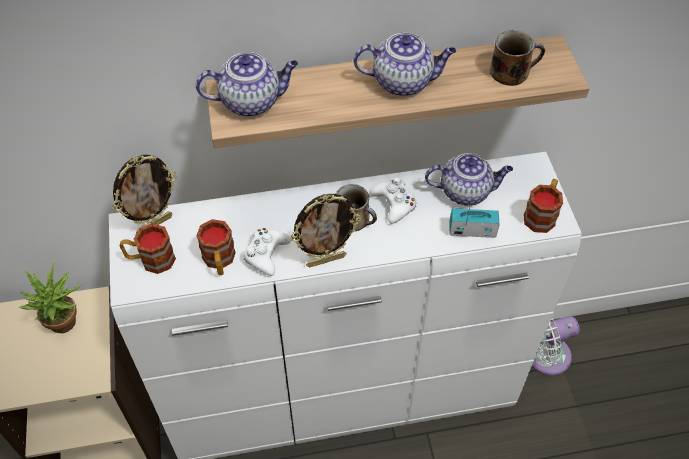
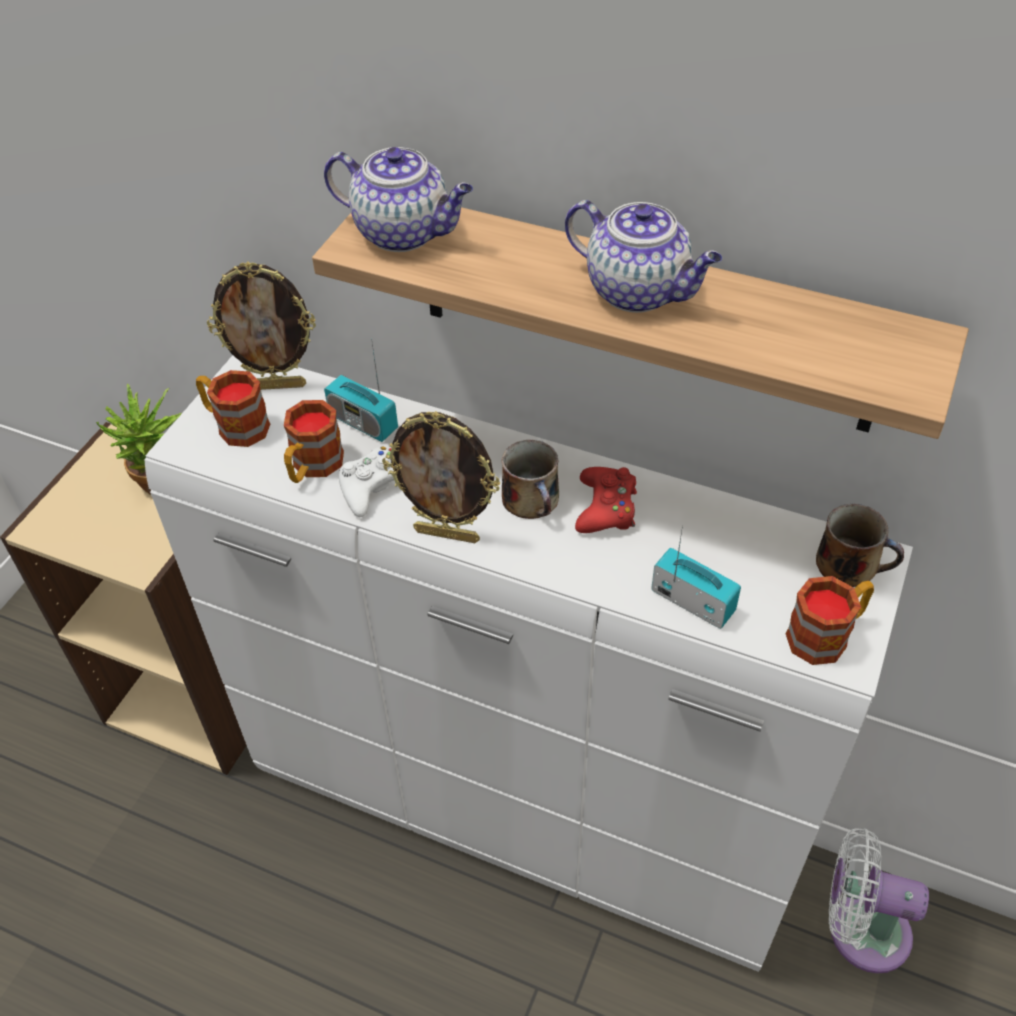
camera: 35 degrees right, 5 degrees down
white game controller [370,177,416,224] -> red game controller [575,467,637,533]
teapot [425,153,513,206] -> none
mug [490,30,545,86] -> mug moved to [816,504,904,587]
none -> radio [324,344,398,442]

